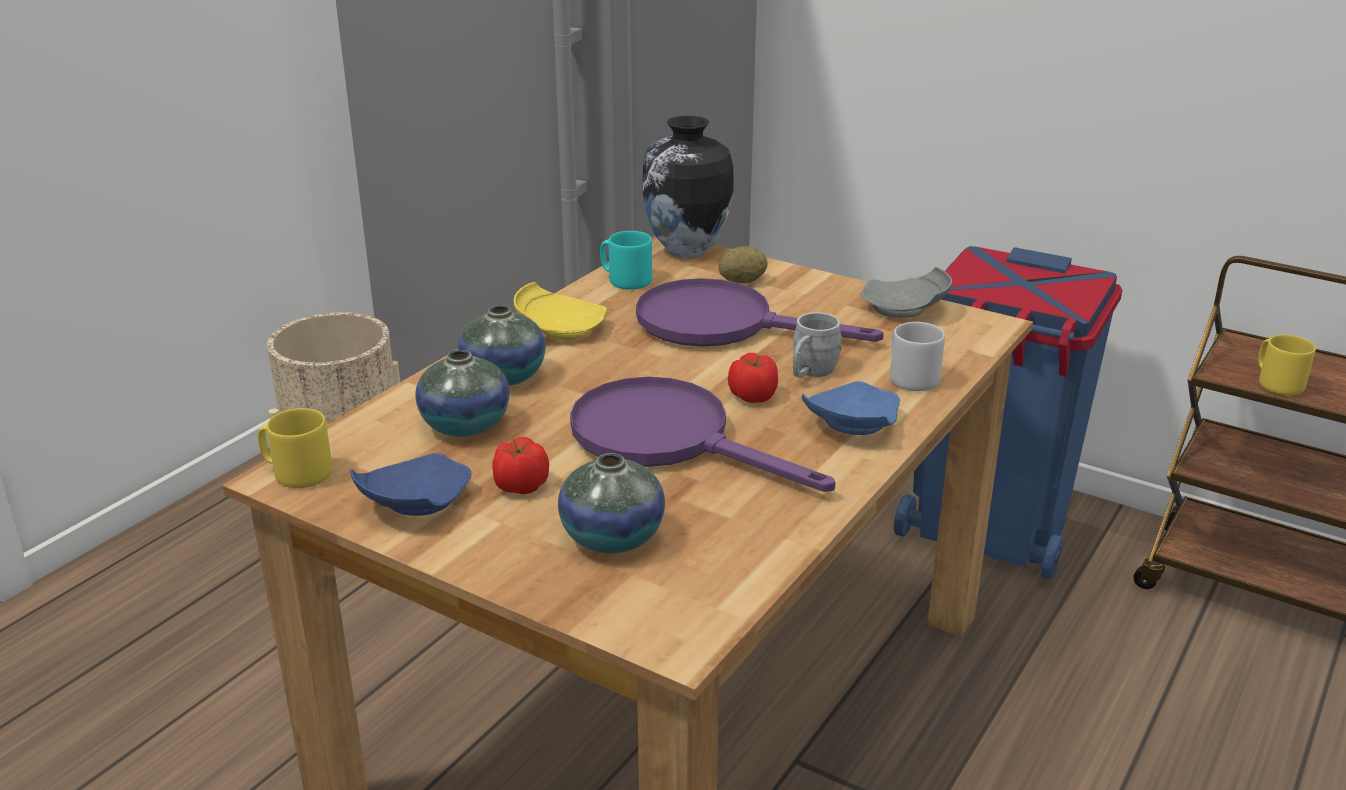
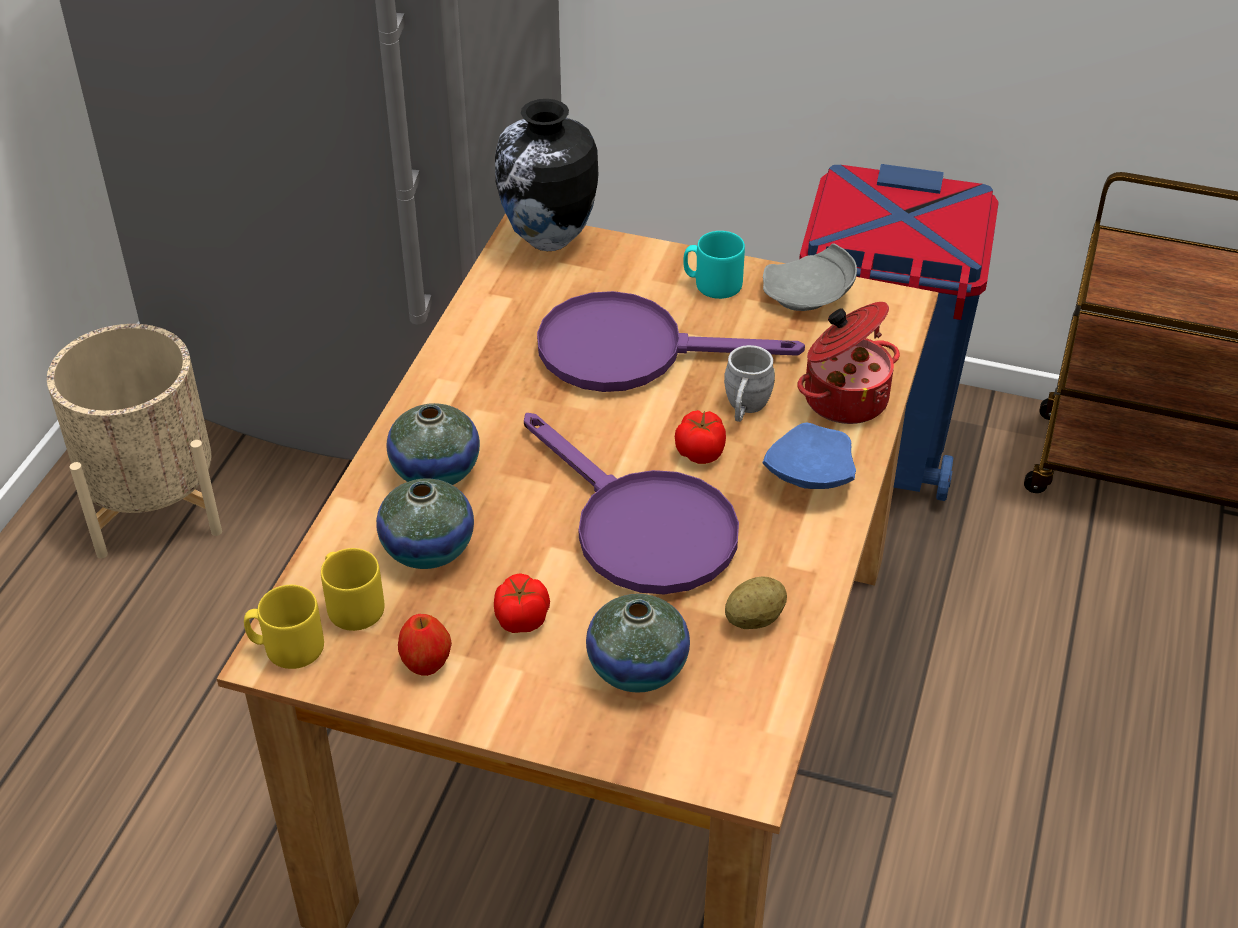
camera: 15 degrees left, 15 degrees up
blue plate [350,453,471,516] -> apple [398,614,452,676]
yellow plate [514,282,607,340] -> none
purple frying pan [570,377,836,492] -> purple frying pan turned 150 degrees counterclockwise [524,413,739,595]
turquoise mug [600,231,652,290] -> turquoise mug moved to [683,231,745,299]
potato [719,246,768,283] -> potato moved to [725,576,787,629]
grey mug [890,322,945,391] -> cooking pot [797,302,900,424]
yellow mug [1258,335,1316,395] -> yellow mug moved to [321,548,384,631]

